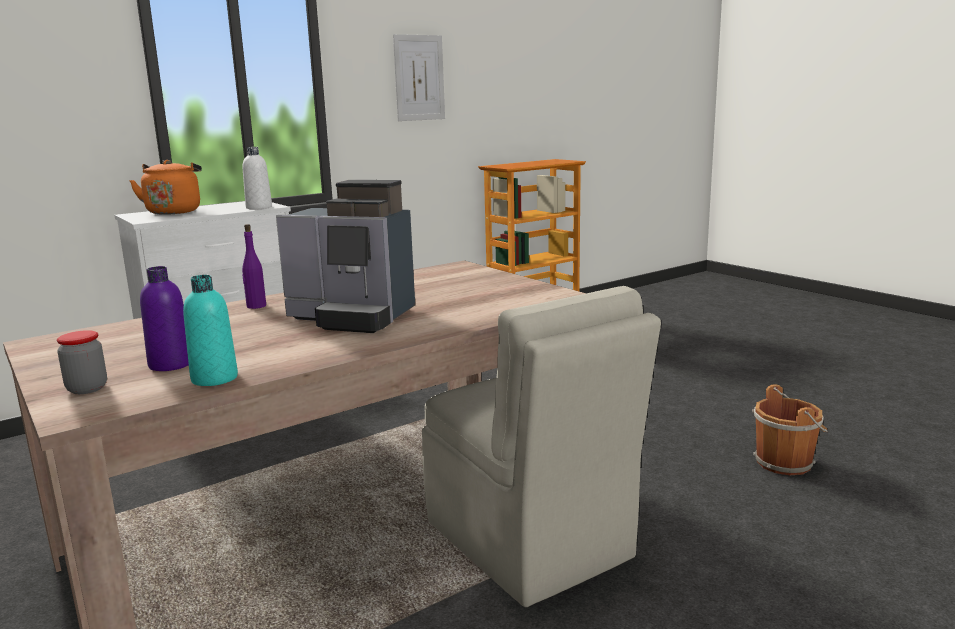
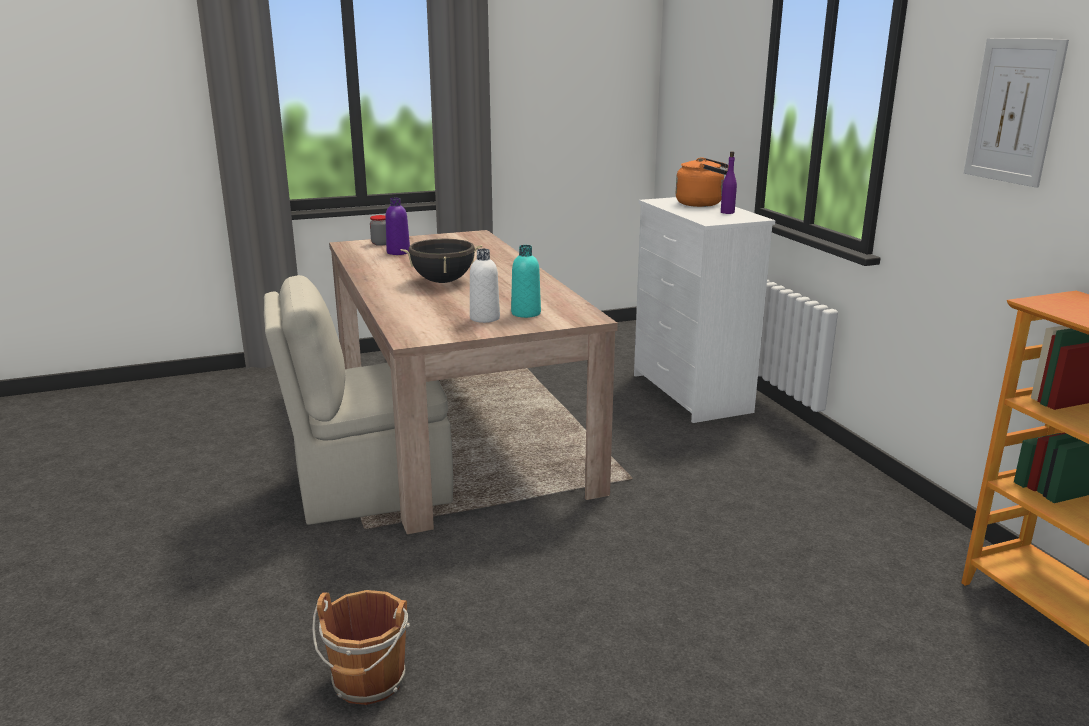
camera: 105 degrees right, 5 degrees up
turquoise bottle [183,275,238,386] -> turquoise bottle moved to [511,245,541,318]
purple bottle [242,224,266,309] -> purple bottle moved to [721,151,737,214]
white bottle [243,147,272,210] -> white bottle moved to [470,249,500,323]
coffee machine [276,180,415,333] -> black cooking pot [400,238,482,283]

